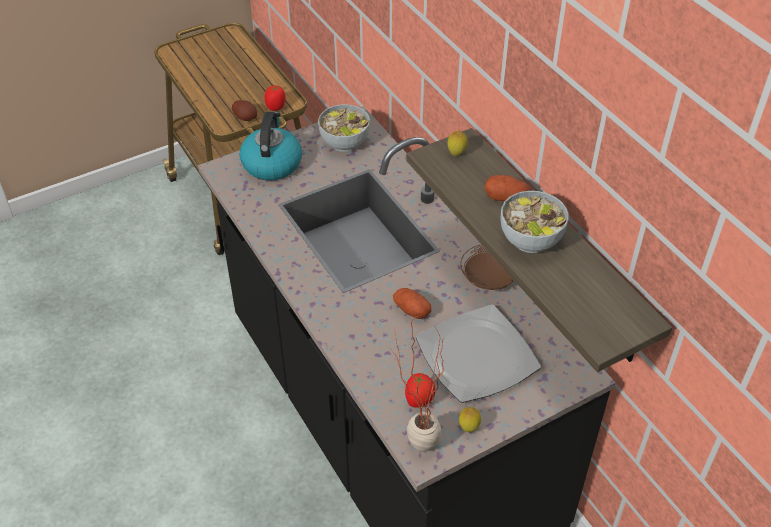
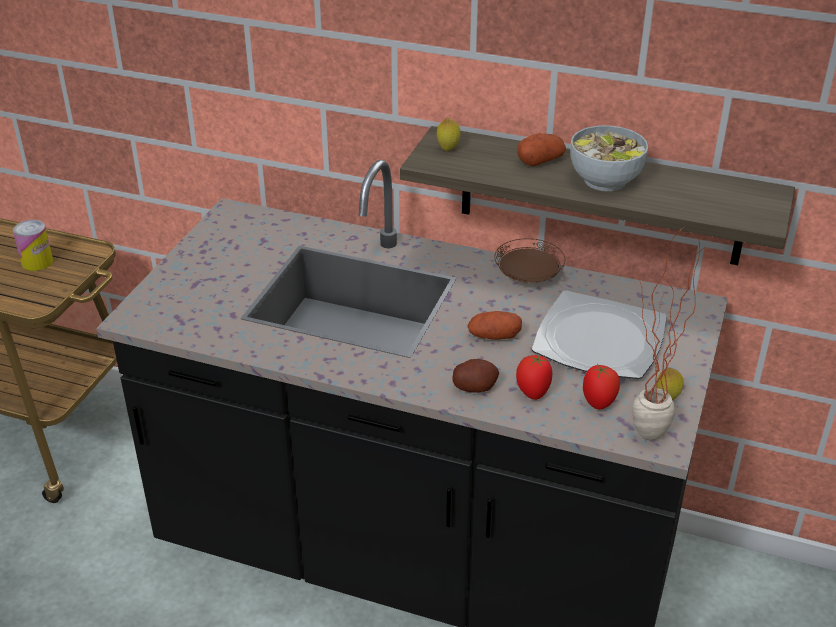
camera: 40 degrees left, 10 degrees down
potato [232,100,257,121] -> potato moved to [452,359,499,393]
kettle [240,112,302,181] -> none
tomato [265,85,286,111] -> tomato moved to [516,354,552,400]
bowl [318,104,370,152] -> none
none -> can [13,220,53,271]

